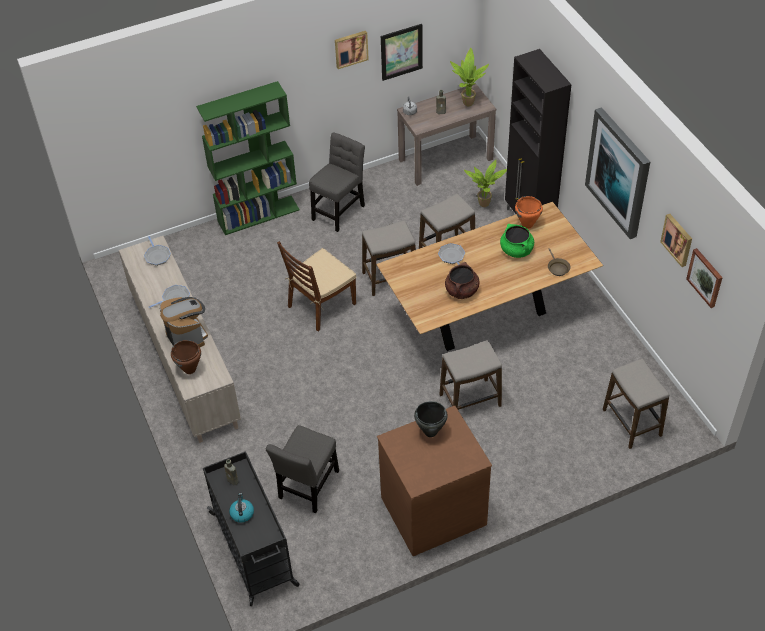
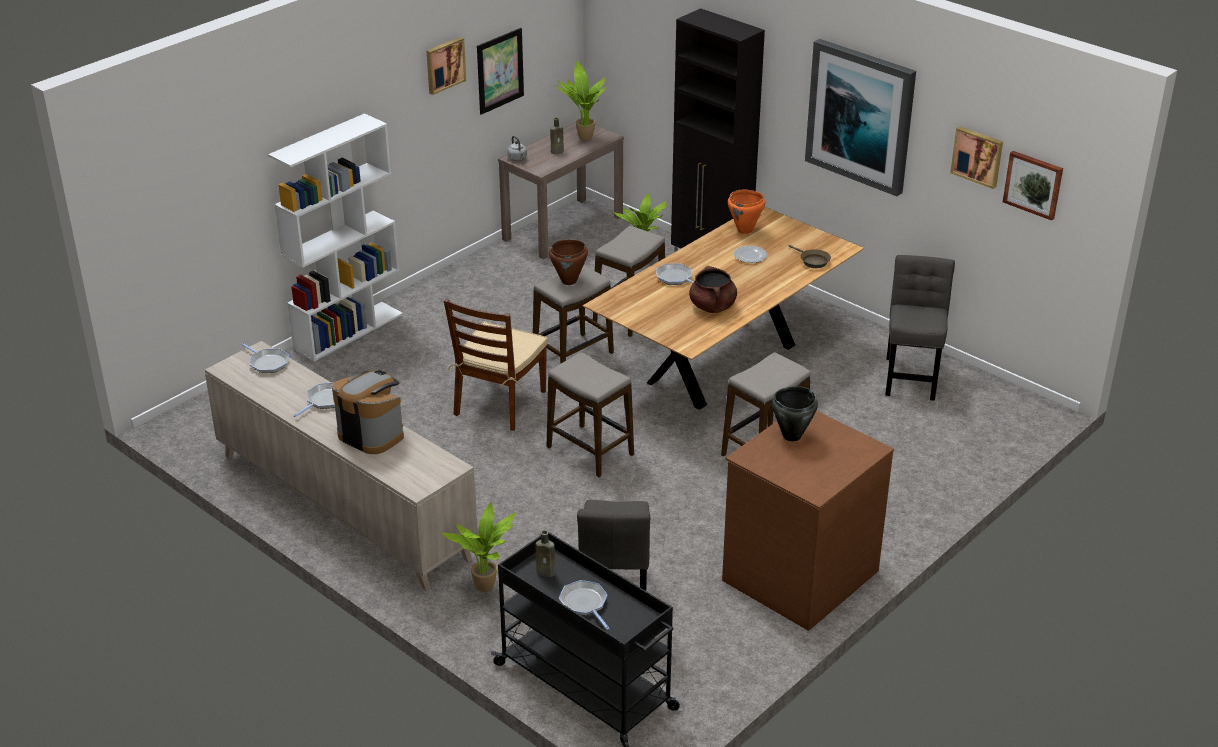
camera: 25 degrees left, 15 degrees down
brown cooking pot [171,340,201,374] -> brown cooking pot moved to [549,239,588,285]
green bookcase [196,81,300,235] -> white bookcase [268,113,403,362]
kettle [229,493,254,523] -> frying pan [559,580,610,630]
grey chair [309,132,365,232] -> grey chair moved to [885,255,955,401]
green cooking pot [500,224,534,258] -> plate [734,246,768,263]
stool [602,359,669,449] -> stool moved to [547,352,634,477]
none -> potted plant [441,502,515,592]

